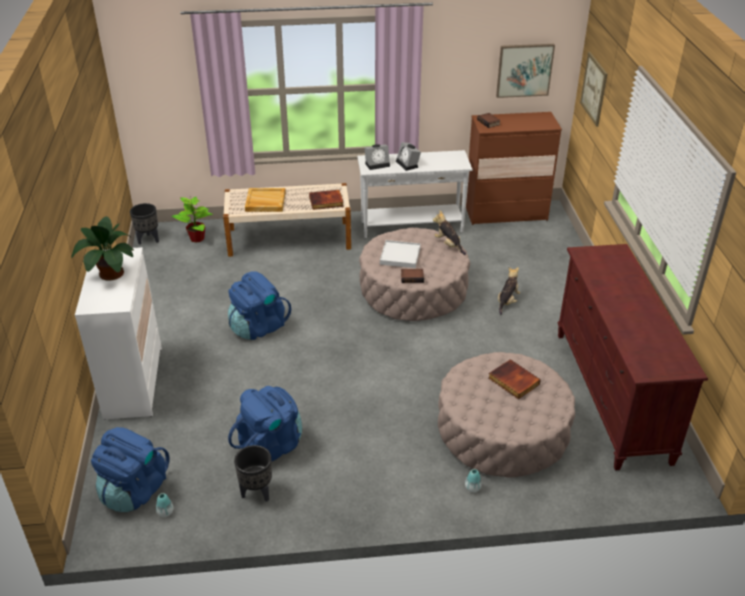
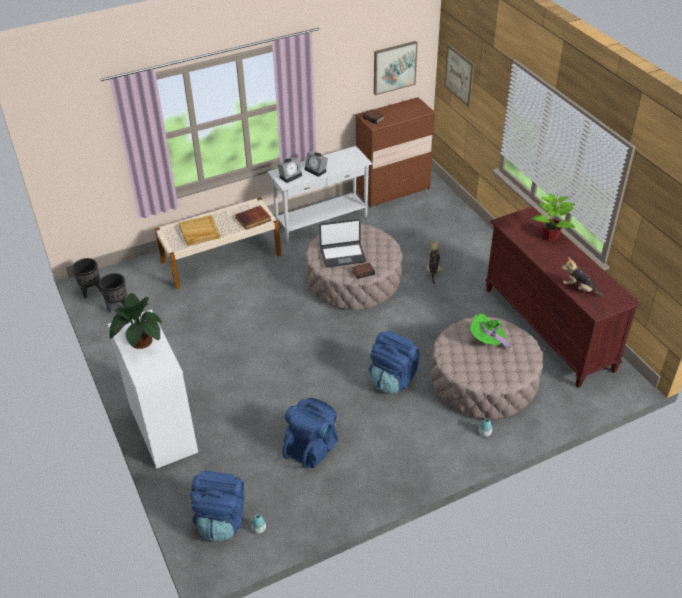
camera: 20 degrees left, 5 degrees up
potted plant [171,197,213,243] -> potted plant moved to [531,193,575,241]
blue backpack [228,272,291,340] -> blue backpack moved to [369,331,419,394]
black planter [234,445,272,502] -> black planter moved to [99,273,127,313]
white tray [380,240,421,268] -> laptop [319,219,366,267]
plush toy [433,210,466,255] -> plush toy moved to [562,257,603,297]
book [489,359,541,399] -> green hat [470,314,511,351]

